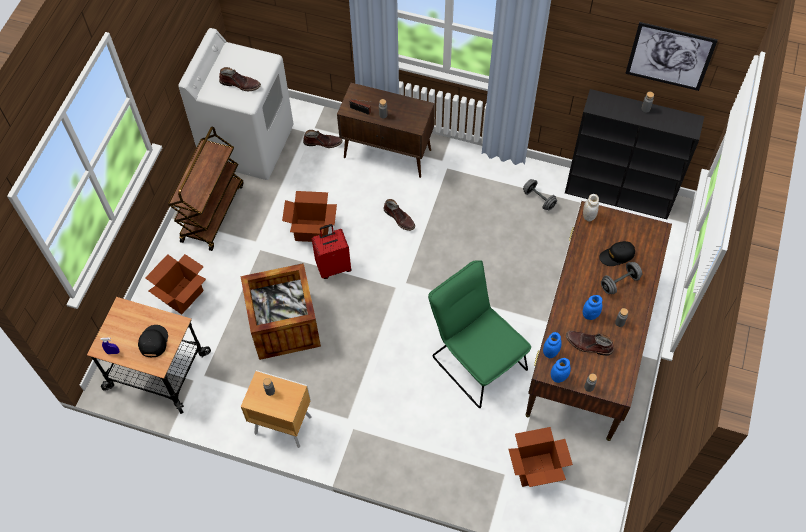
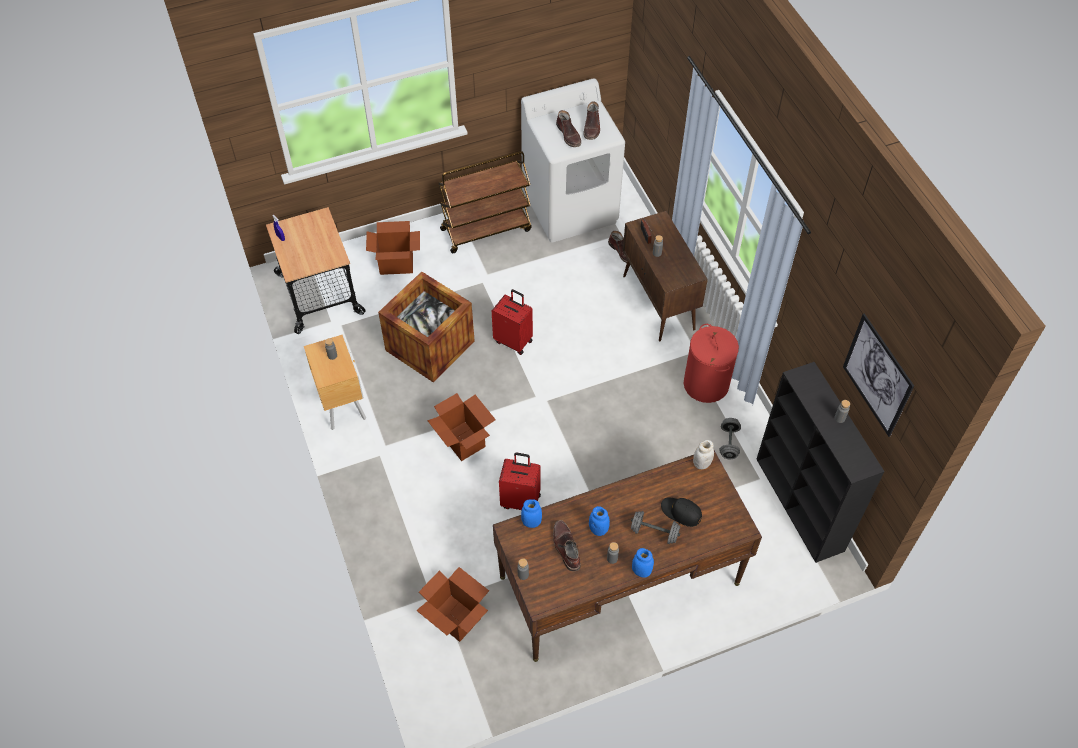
camera: 50 degrees right, 5 degrees down
black cap [138,325,168,357] -> none
cardboard box [282,191,337,242] -> cardboard box moved to [427,393,496,461]
brown boot [383,199,415,231] -> brown boot moved to [583,101,600,140]
green chair [428,260,531,408] -> red suitcase [499,453,541,510]
blue jar [551,358,571,383] -> blue jar moved to [632,548,654,578]
none -> red laundry basket [684,324,739,403]

